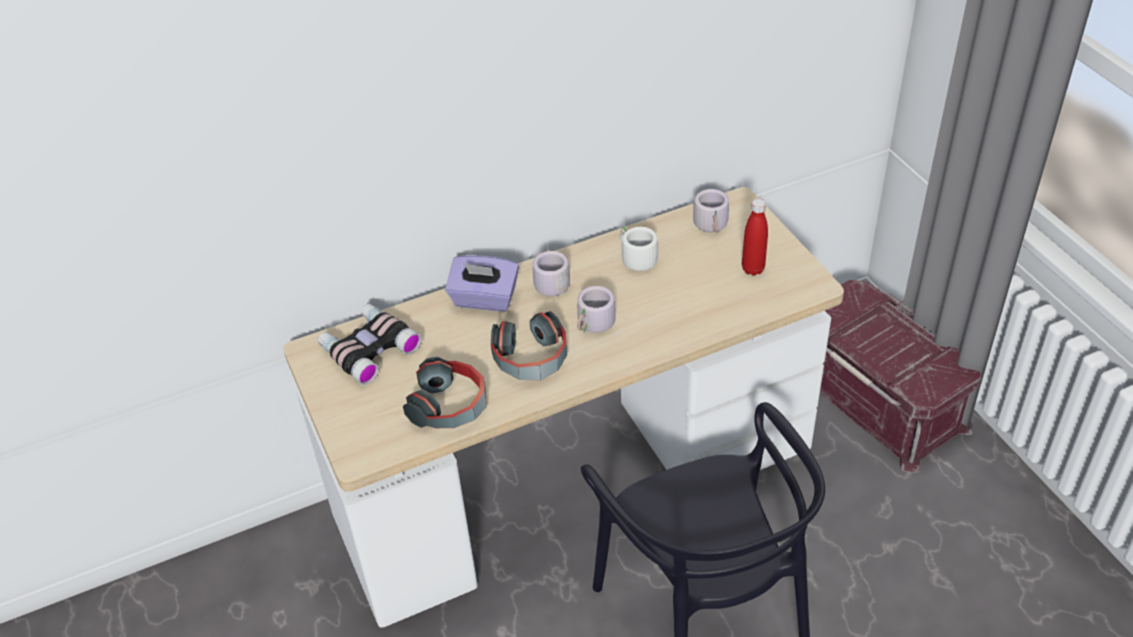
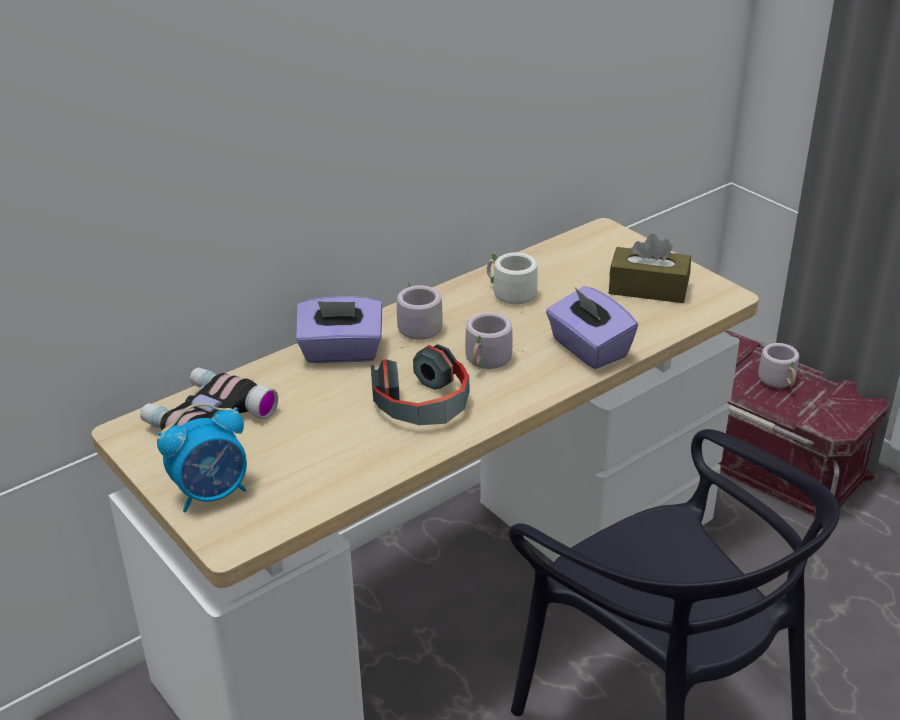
camera: 15 degrees left, 10 degrees down
headphones [403,357,487,428] -> none
grey mug [693,189,729,233] -> grey mug moved to [758,343,799,388]
red bottle [742,198,768,276] -> brown tissue box [609,233,691,303]
none -> alarm clock [157,403,247,513]
none -> purple tissue box [546,286,638,369]

